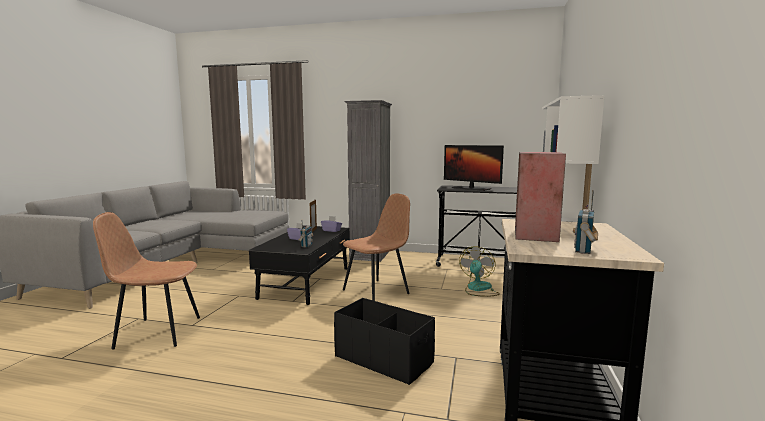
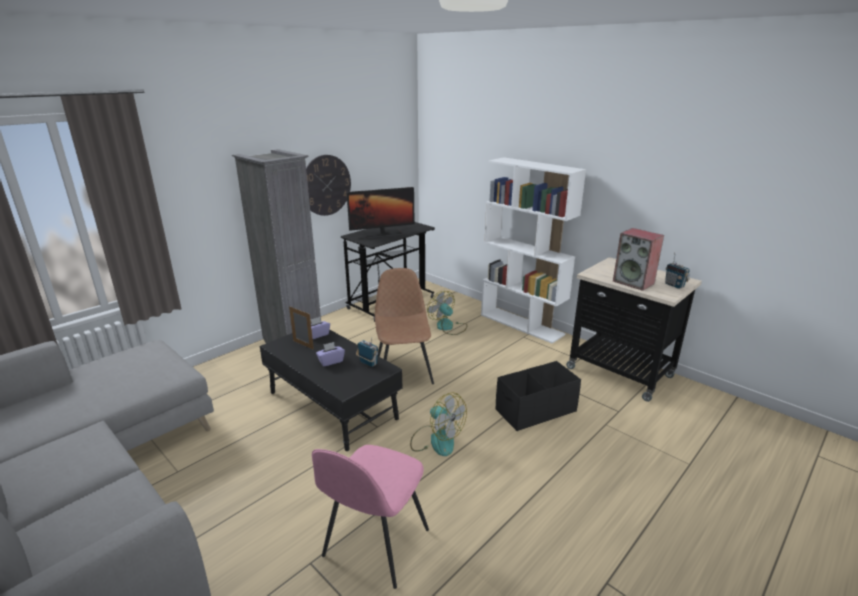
camera: 60 degrees left, 15 degrees up
brown chair [93,212,200,349] -> pink chair [312,445,429,589]
none -> wall clock [306,155,351,216]
none -> fan [410,392,467,456]

